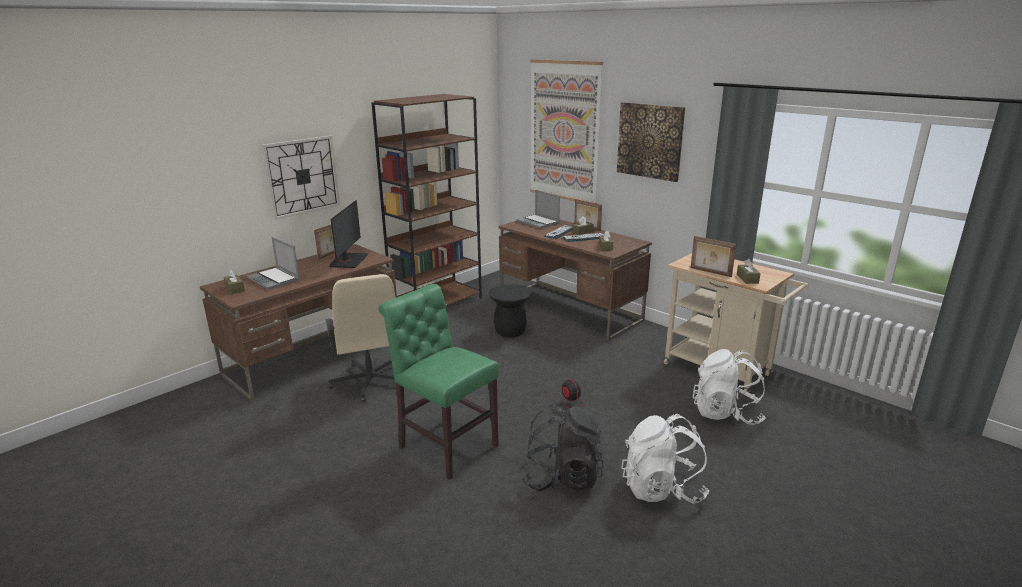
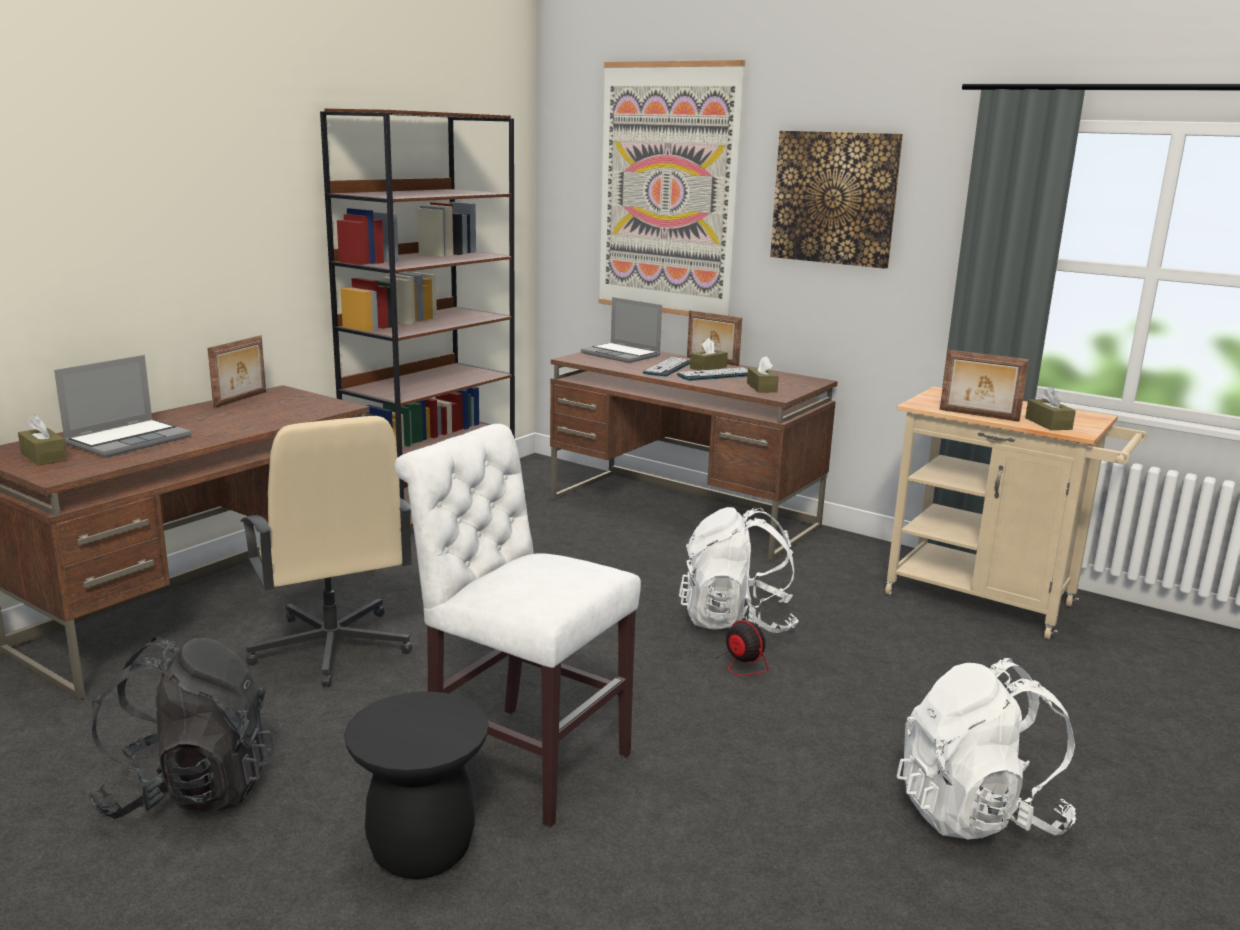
camera: 10 degrees left, 5 degrees down
laptop [246,237,300,290] -> laptop turned 90 degrees counterclockwise [54,355,192,457]
wall clock [262,136,340,220] -> none
monitor [329,200,368,268] -> none
green chair [378,284,499,480] -> white chair [395,424,641,827]
black stool [489,284,531,338] -> black stool moved to [344,691,488,879]
black backpack [522,405,603,491] -> black backpack moved to [86,637,274,819]
white backpack [693,349,765,425] -> white backpack moved to [679,507,799,633]

